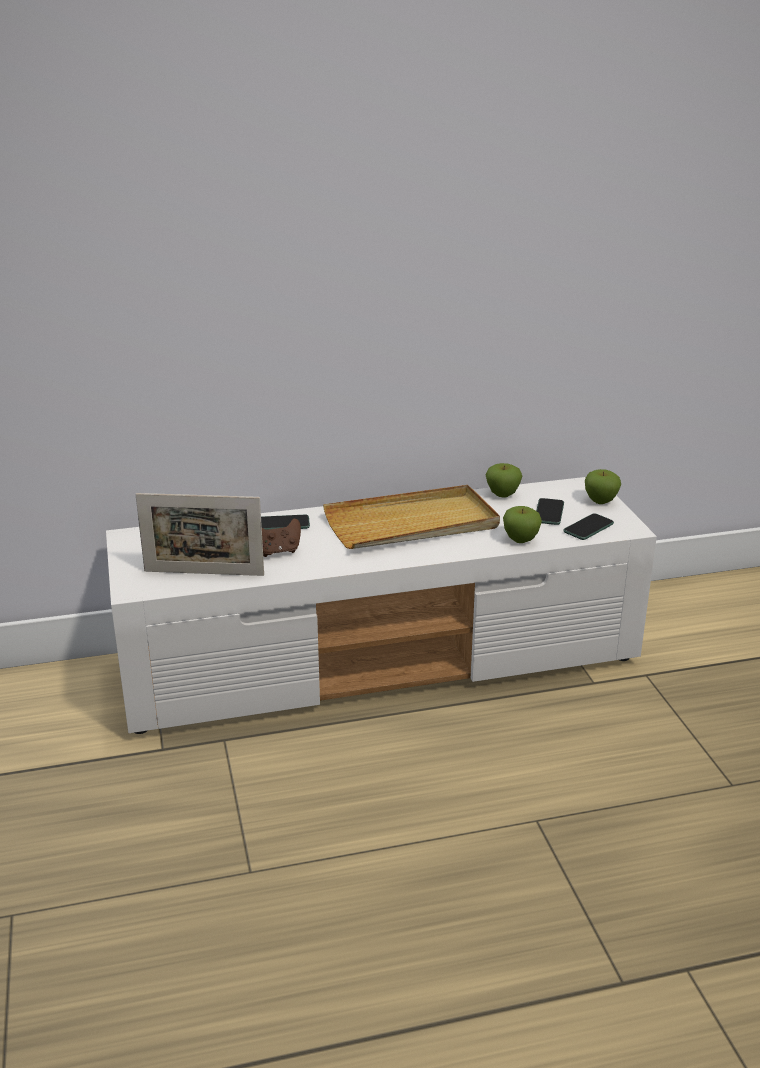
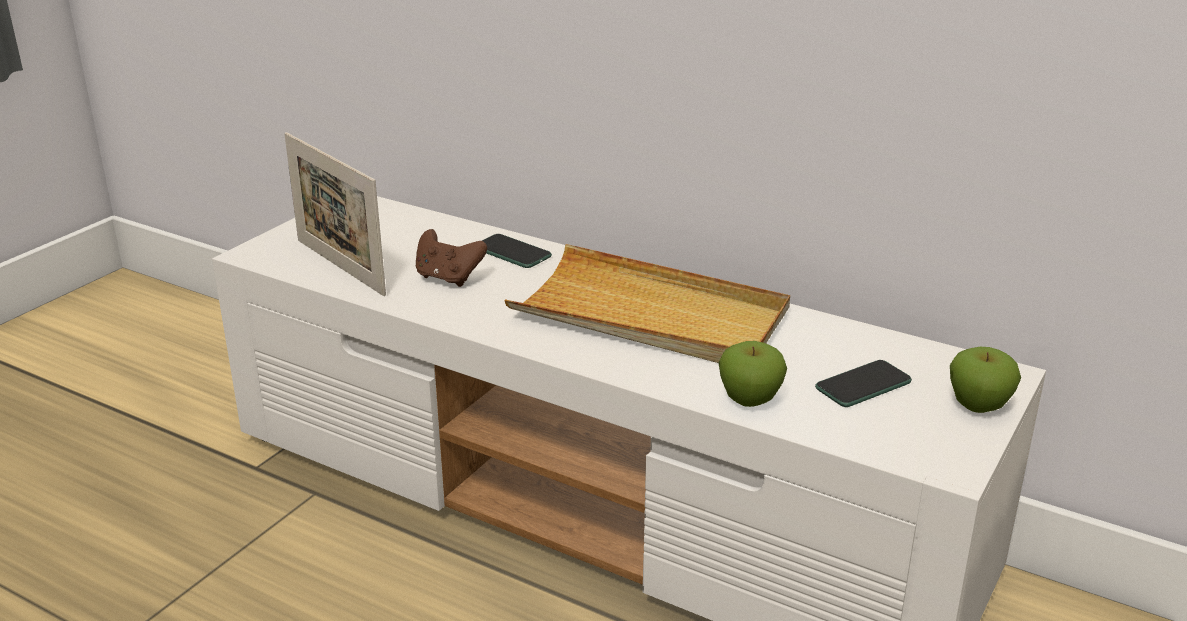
camera: 45 degrees right, 0 degrees up
apple [486,463,522,498] -> none
phone [563,513,614,540] -> none

